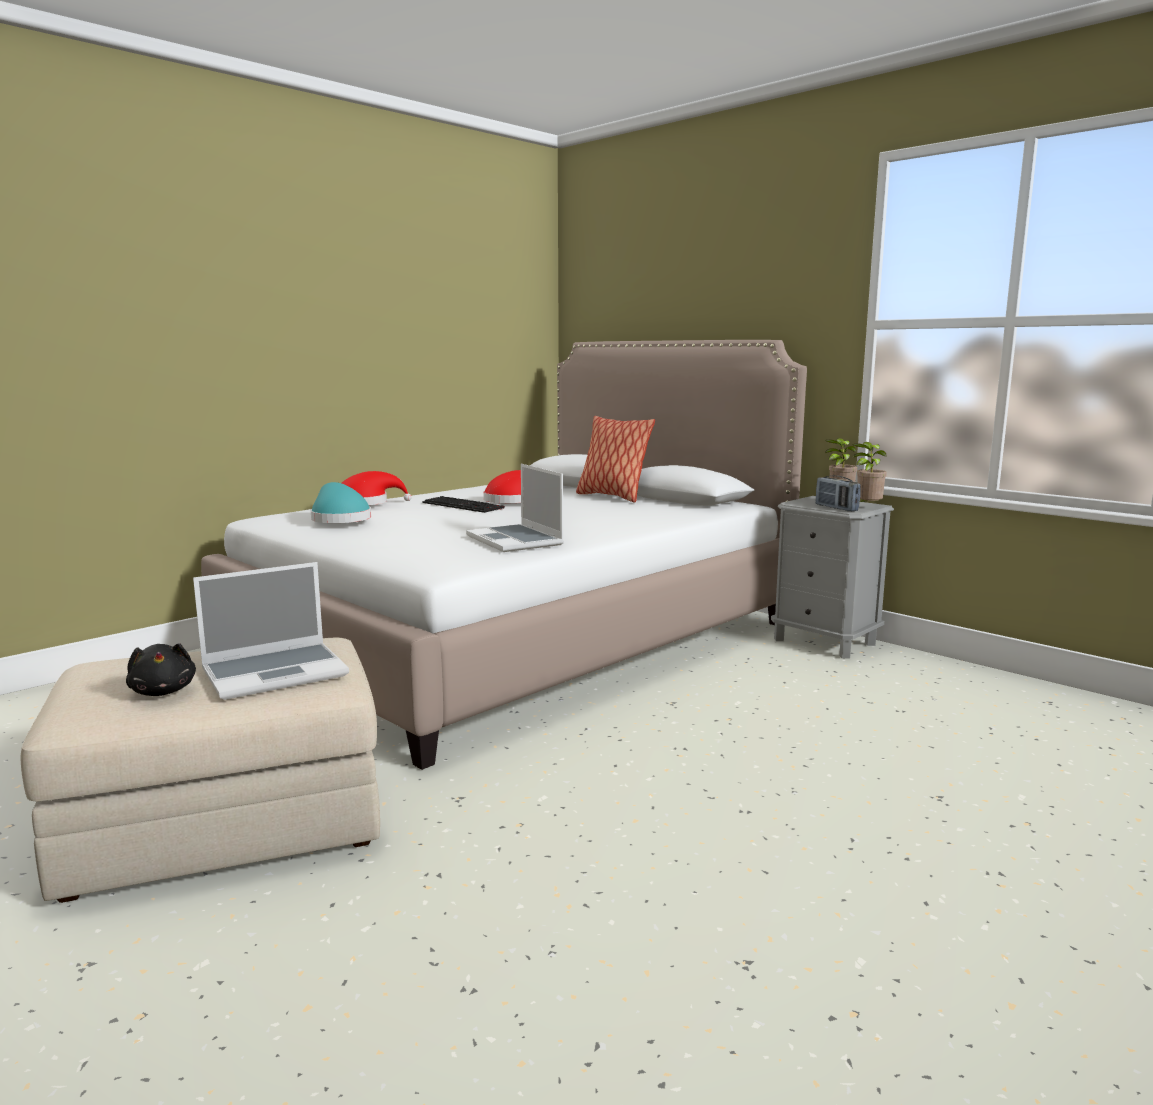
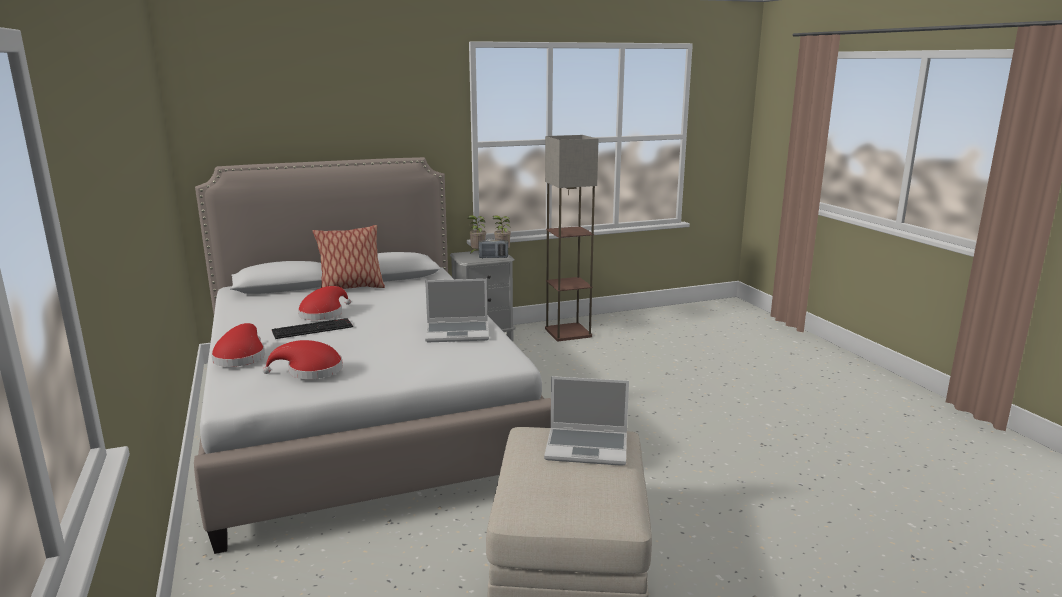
camera: 65 degrees left, 5 degrees up
black plush toy [126,643,196,696] -> none
laptop [193,562,349,700] -> laptop turned 105 degrees clockwise [544,376,629,466]
turquoise hat [311,482,371,523] -> red hat [263,340,343,379]
none -> floor lamp [545,135,599,341]

